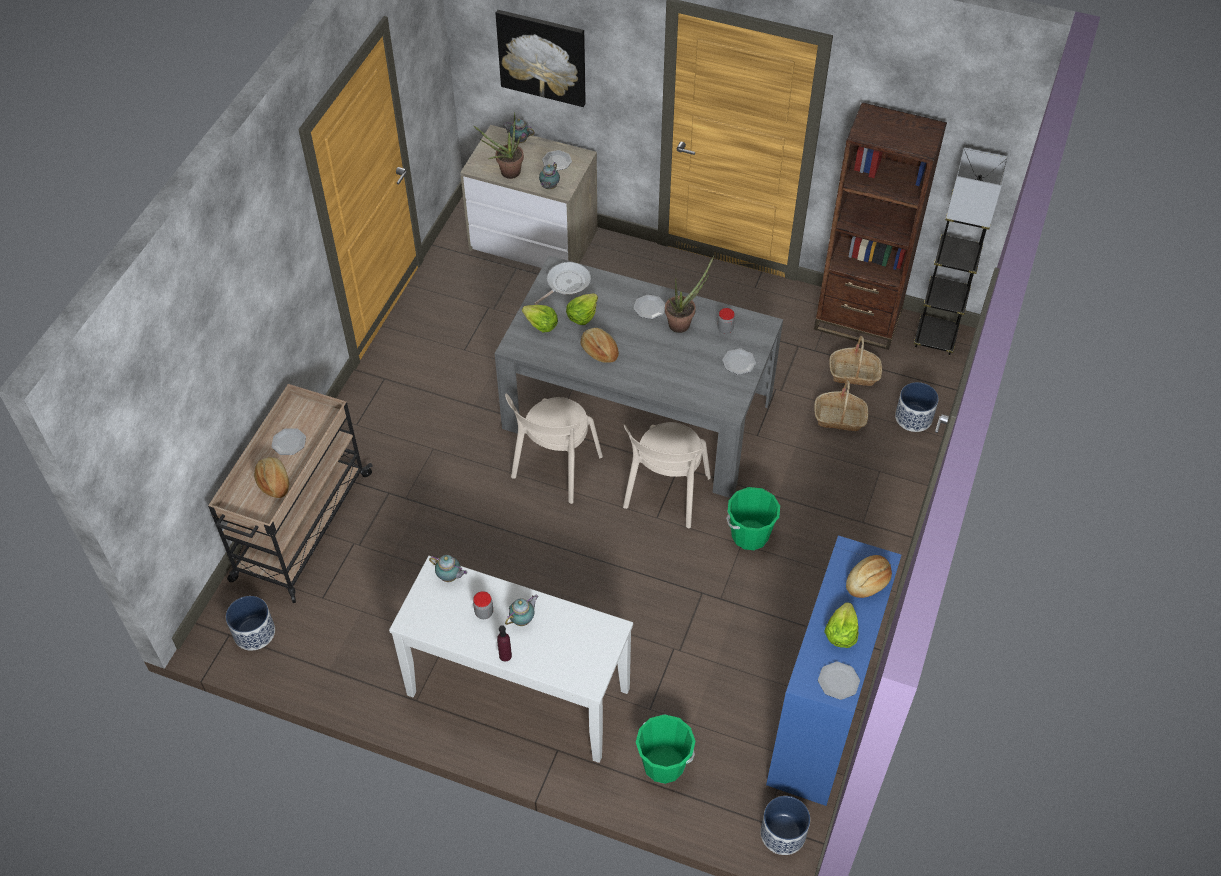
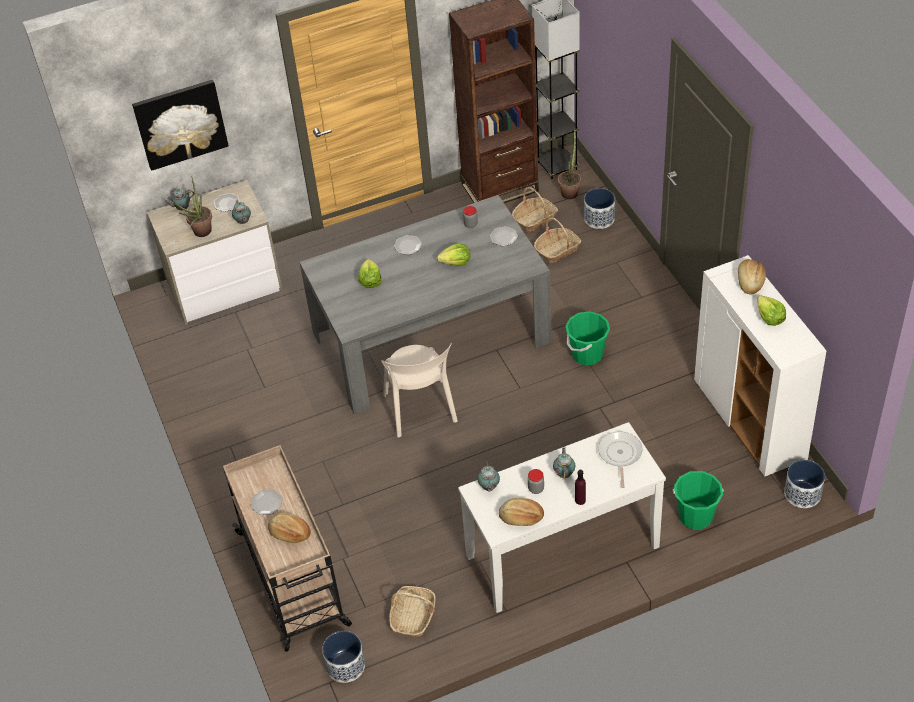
camera: 40 degrees left, 5 degrees down
teapot [429,555,467,582] -> teapot turned 105 degrees clockwise [477,461,500,492]
lettuce [522,305,558,333] -> lettuce moved to [437,243,470,266]
frying pan [534,262,591,305] -> frying pan moved to [598,431,642,488]
bread [581,328,619,363] -> bread moved to [499,498,544,526]
beige chair [623,422,711,528] -> none
potted plant [665,256,714,333] -> potted plant moved to [558,129,581,199]
blue cabinet [766,535,901,806] -> white cabinet [694,255,826,477]
plate [818,662,860,700] -> none
none -> basket [389,586,436,637]

